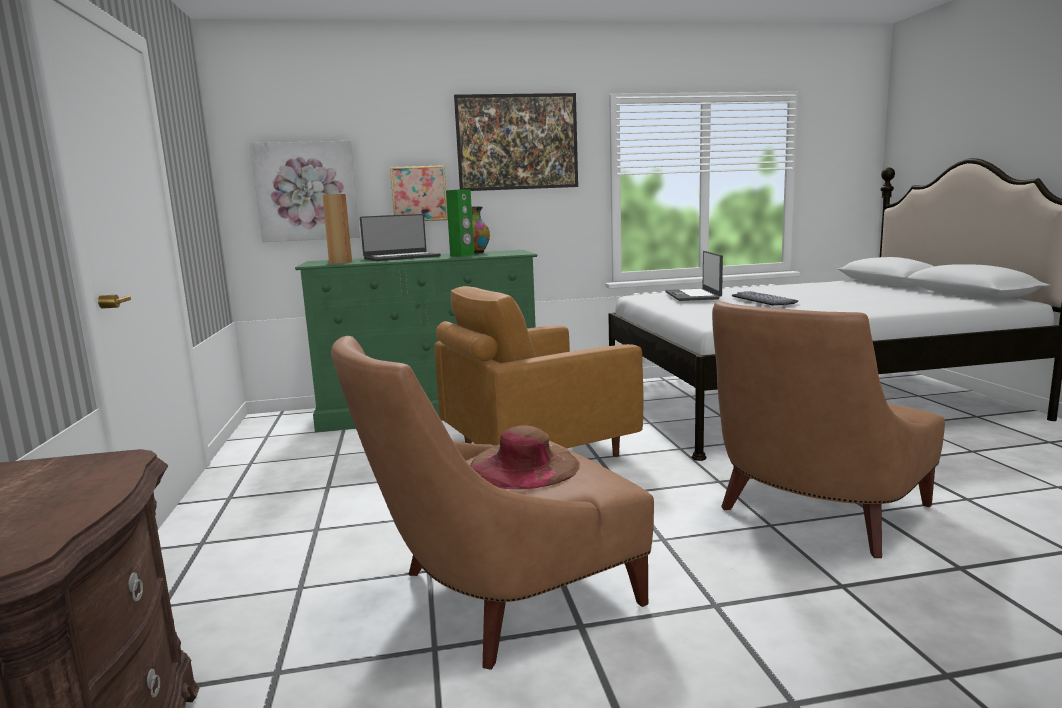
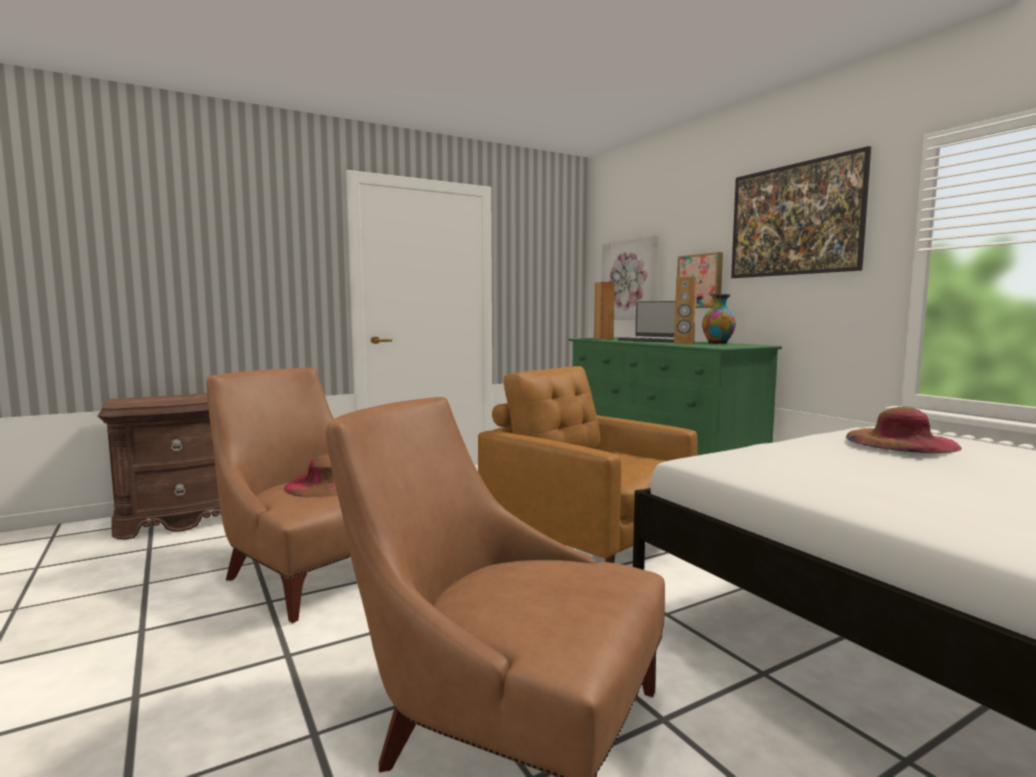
camera: 70 degrees right, 5 degrees down
green speaker [446,189,474,257] -> brown speaker [674,276,696,344]
laptop [665,251,723,301] -> brown hat [846,407,962,453]
keyboard [731,291,798,306] -> none

